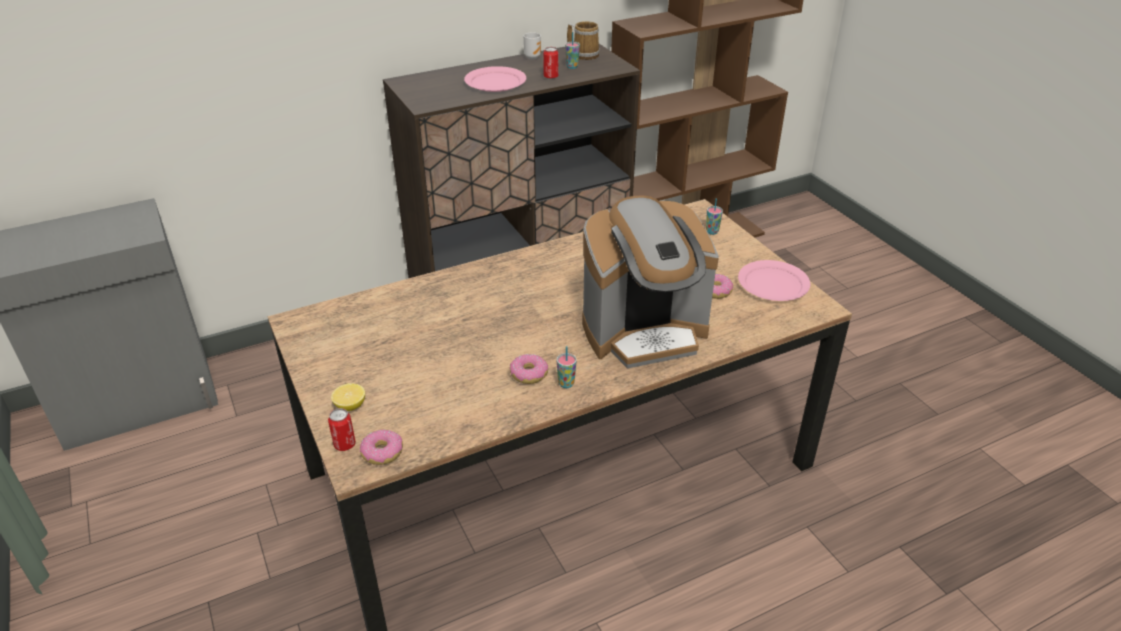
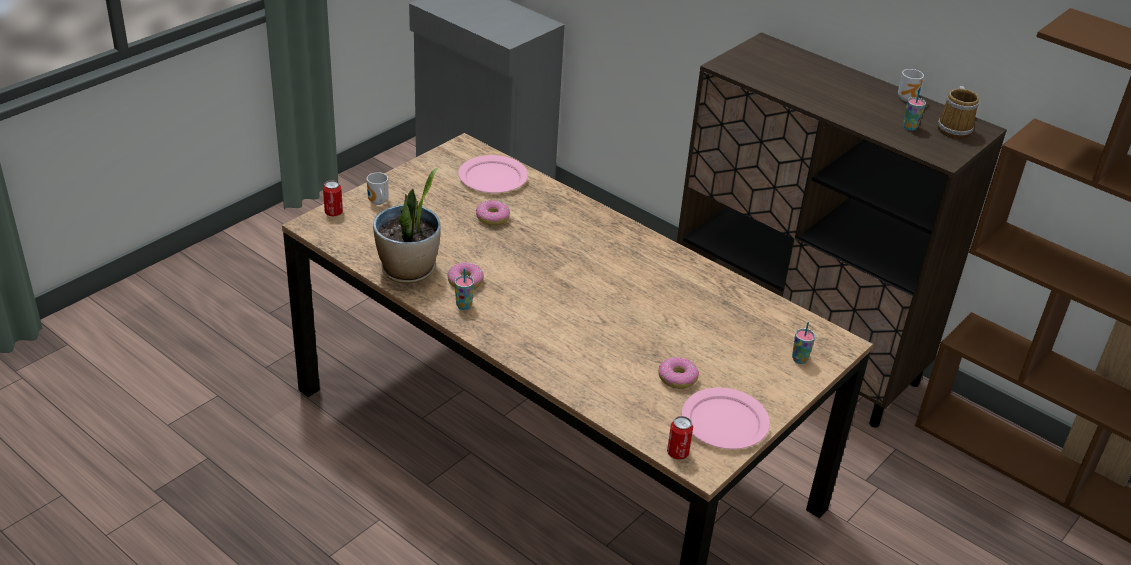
camera: 65 degrees right, 0 degrees up
lemon [331,383,365,411] -> mug [367,172,388,205]
donut [360,429,403,465] -> donut moved to [476,200,510,225]
pink plate [464,66,526,92] -> pink plate moved to [458,155,528,193]
can [543,47,559,79] -> can moved to [667,416,693,460]
coffee machine [582,195,719,369] -> none
none -> potted plant [373,168,441,284]

